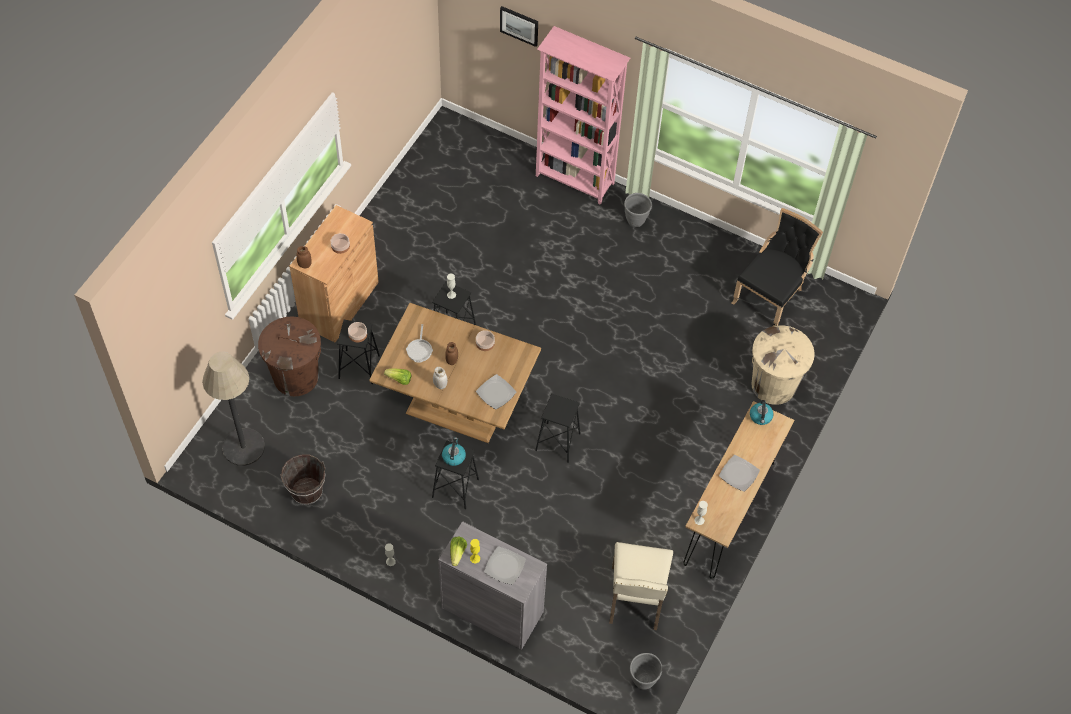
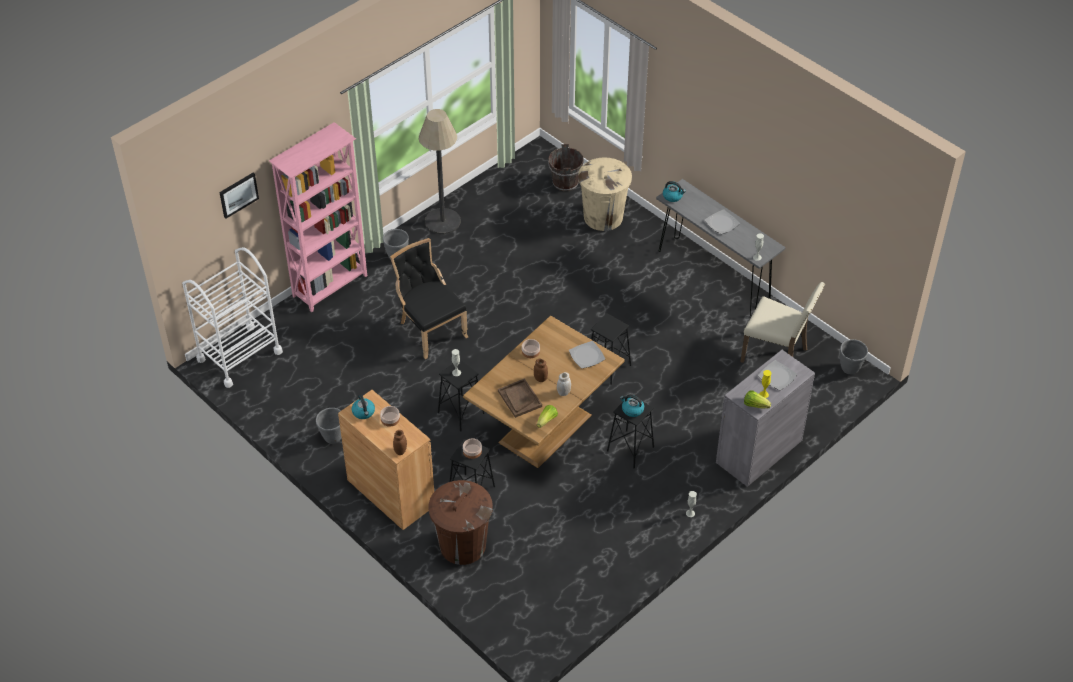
camera: 70 degrees left, 10 degrees down
floor lamp [202,352,265,466] -> floor lamp moved to [419,109,461,234]
brown bucket [280,454,325,505] -> brown bucket moved to [548,144,584,191]
frying pan [406,324,433,363] -> brown tray [498,378,542,418]
brown console table [684,401,794,579] -> grey console table [656,179,786,316]
black chair [731,208,823,326] -> black chair moved to [390,238,468,359]
none -> white cart [182,247,283,388]
none -> grey planter [316,408,341,444]
none -> kettle [352,394,375,419]

